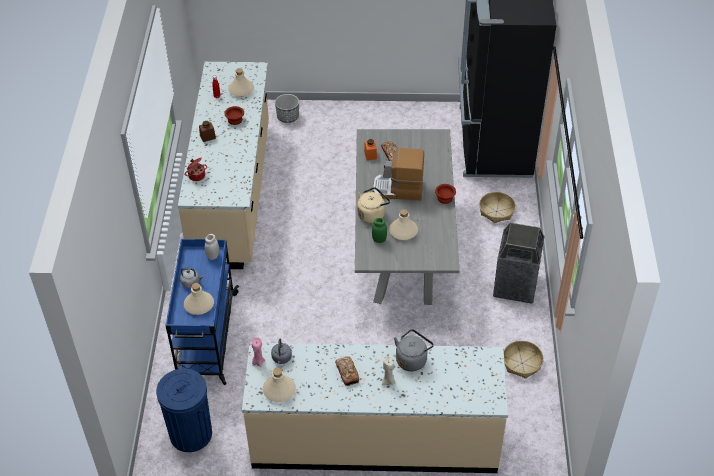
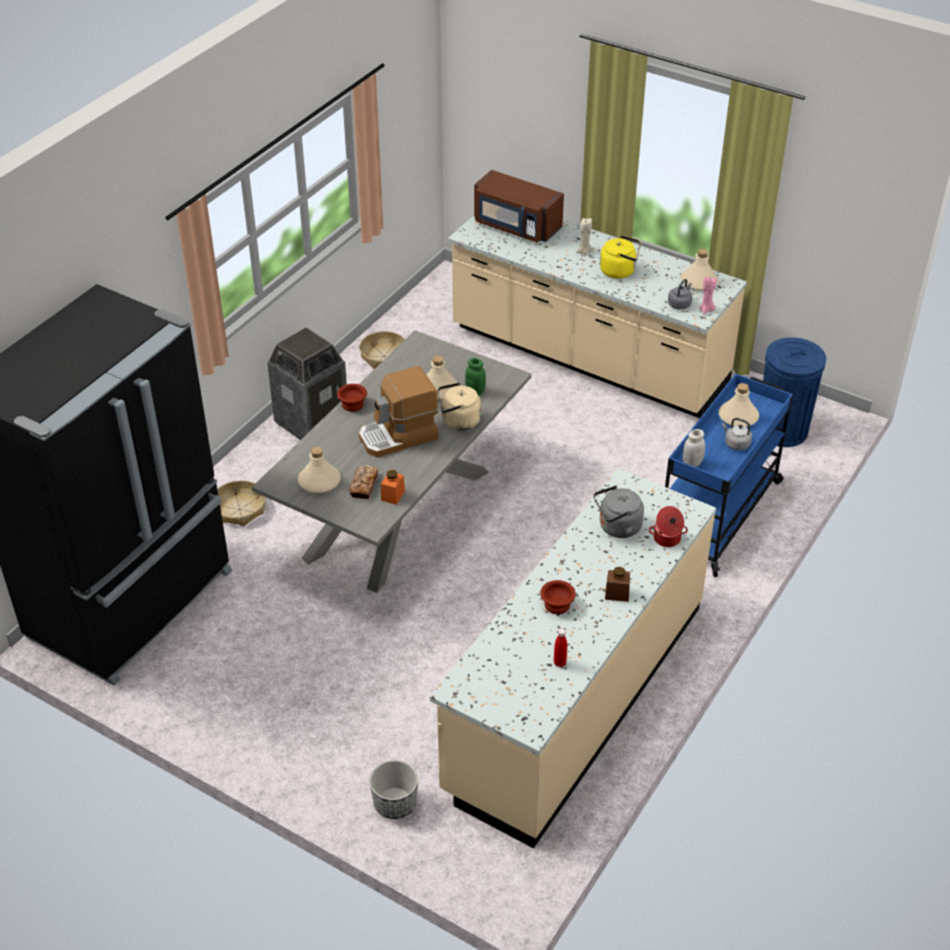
camera: 150 degrees left, 5 degrees down
beige bottle [228,68,254,97] -> beige bottle moved to [298,447,341,493]
bread [335,356,360,386] -> yellow kettle [600,235,641,279]
coffee machine [373,148,424,201] -> coffee machine turned 120 degrees clockwise [359,366,439,457]
grey kettle [394,329,434,371] -> grey kettle moved to [594,485,644,538]
none -> brown microwave [474,170,564,242]

